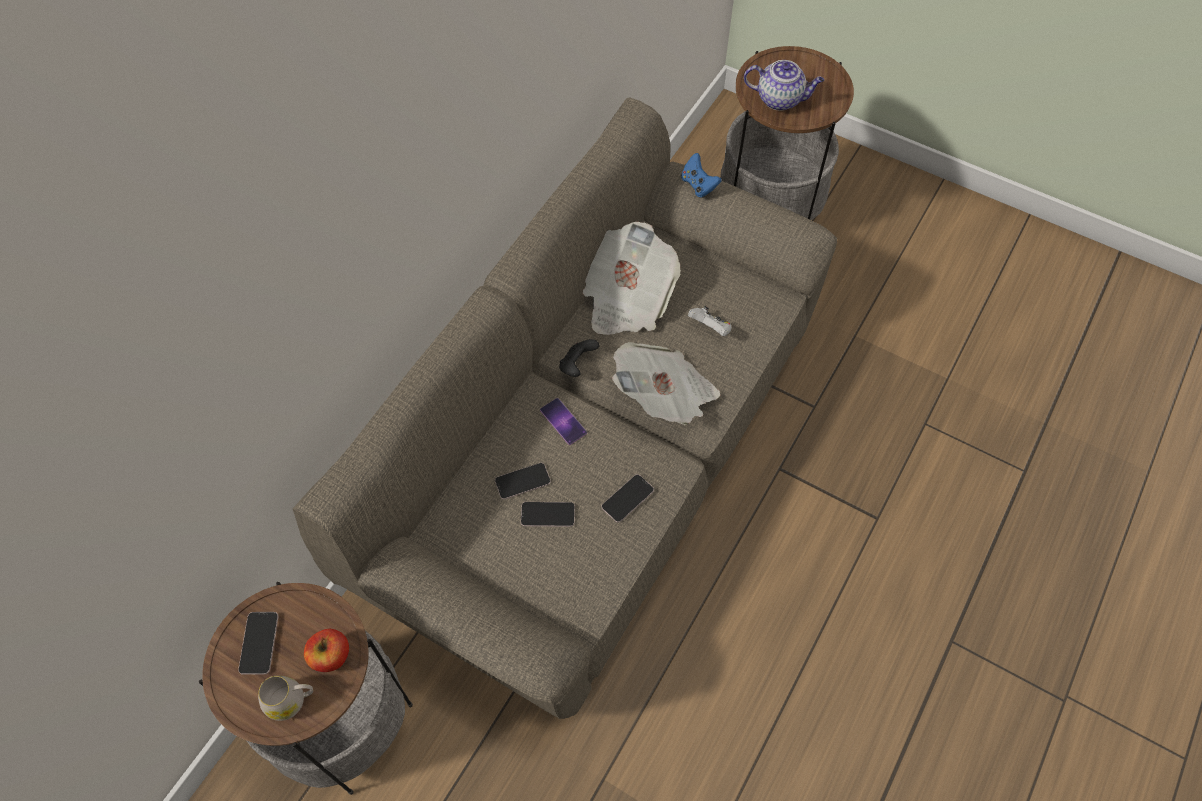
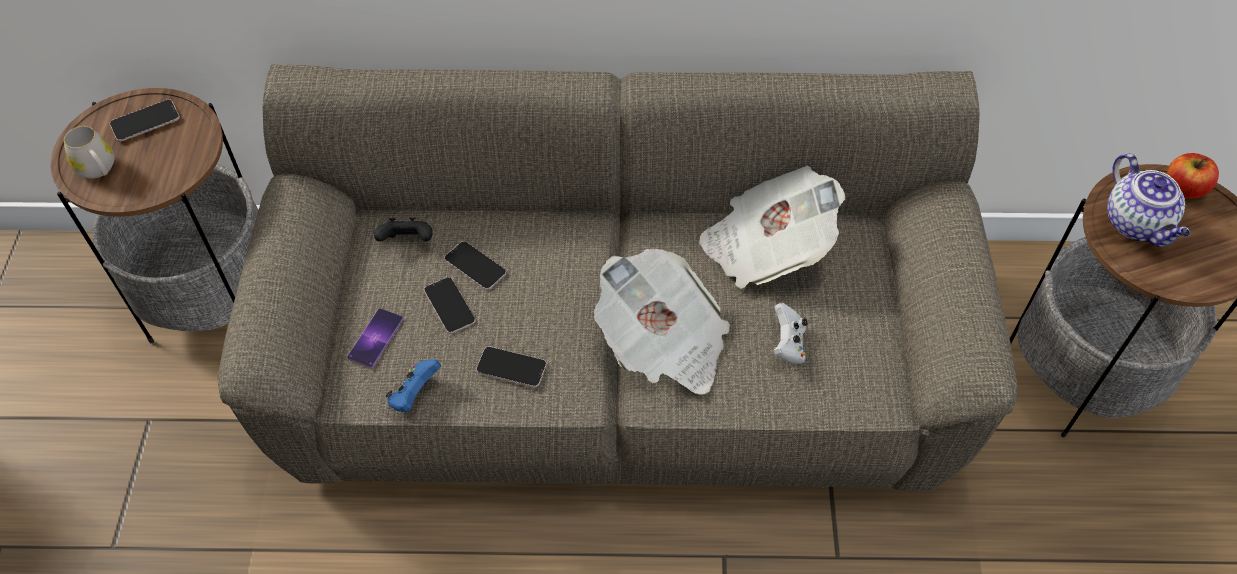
camera: 60 degrees right, 5 degrees down
apple [304,629,349,672] -> apple moved to [1167,153,1219,199]
phone [540,398,587,445] -> phone moved to [347,308,404,368]
black game controller [559,339,599,377] -> black game controller moved to [374,218,433,242]
blue game controller [681,153,722,197] -> blue game controller moved to [386,359,441,412]

